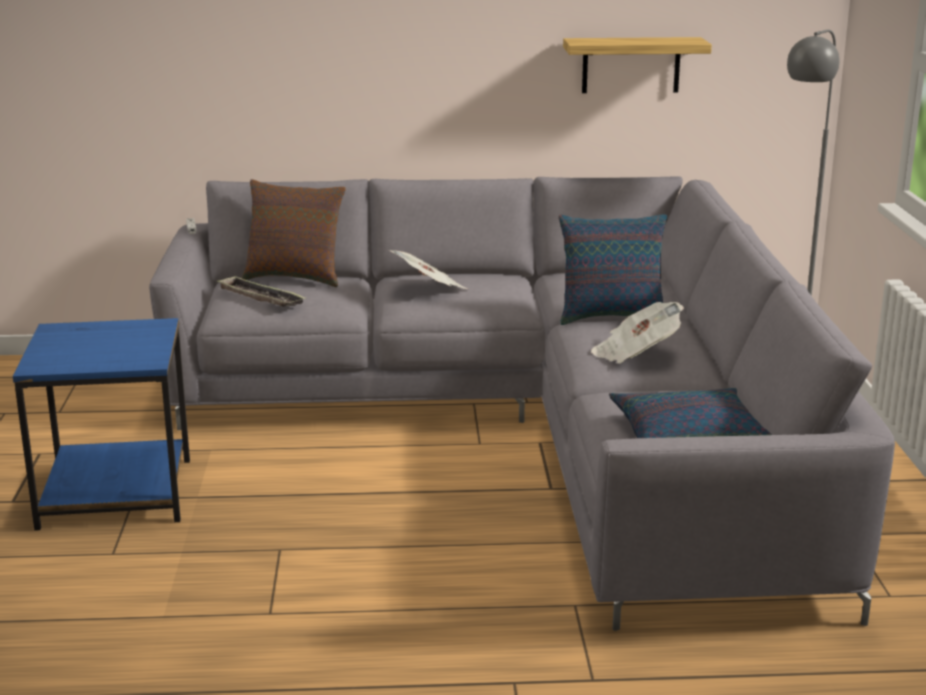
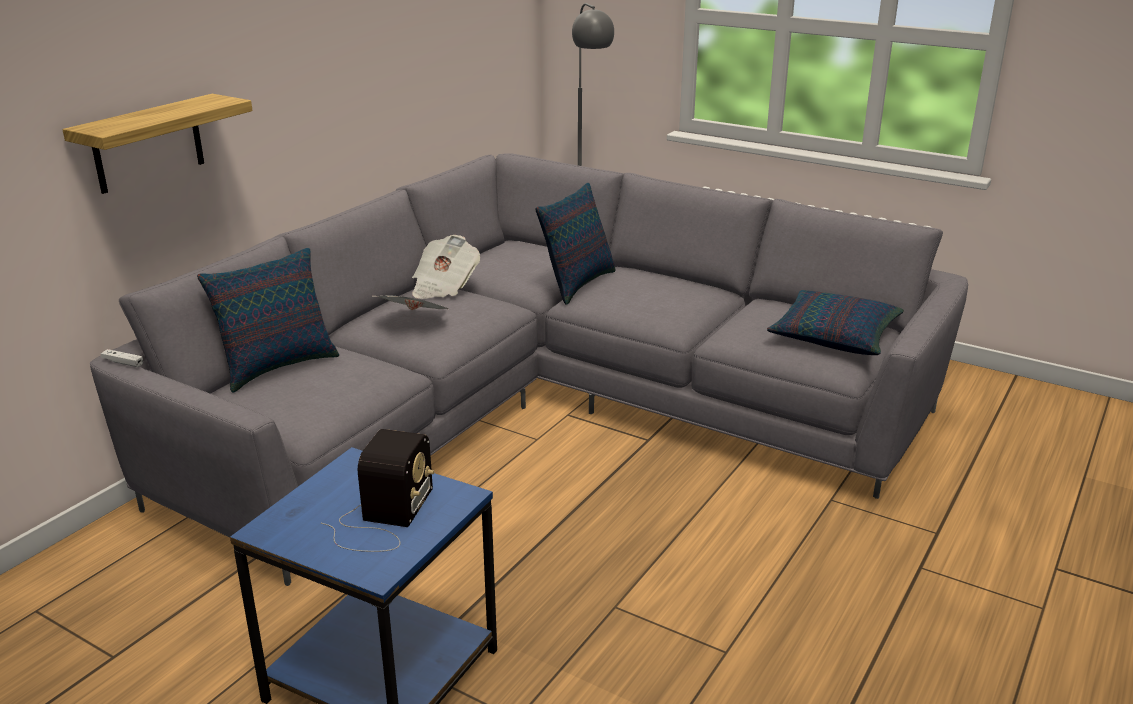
camera: 55 degrees left, 5 degrees up
tray [216,276,307,307] -> none
brown pillow [242,179,346,287] -> blue pillow [197,248,339,393]
shelf [563,37,712,93] -> shelf moved to [62,94,253,194]
newspaper [591,302,684,363] -> newspaper moved to [412,235,480,299]
none -> radio [321,429,434,552]

